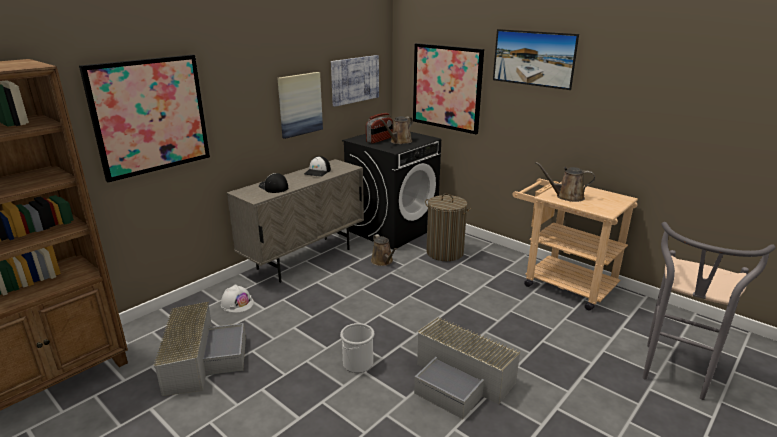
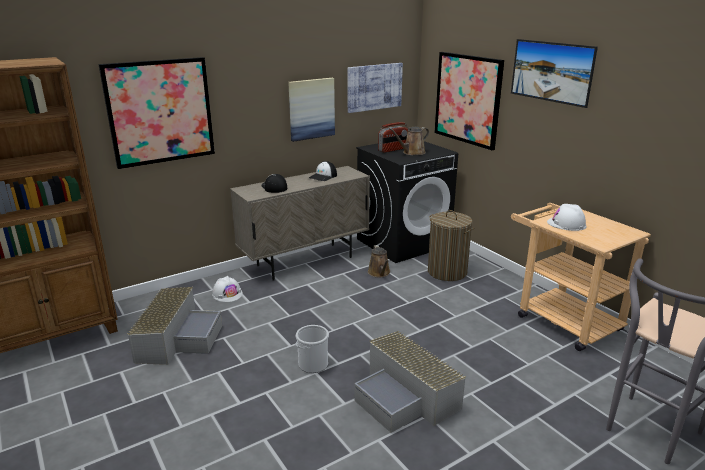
camera: 15 degrees right, 0 degrees up
brown watering can [536,162,595,202] -> white hard hat [547,204,587,231]

